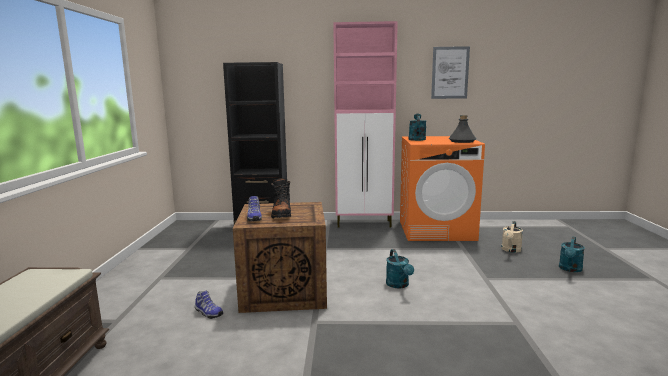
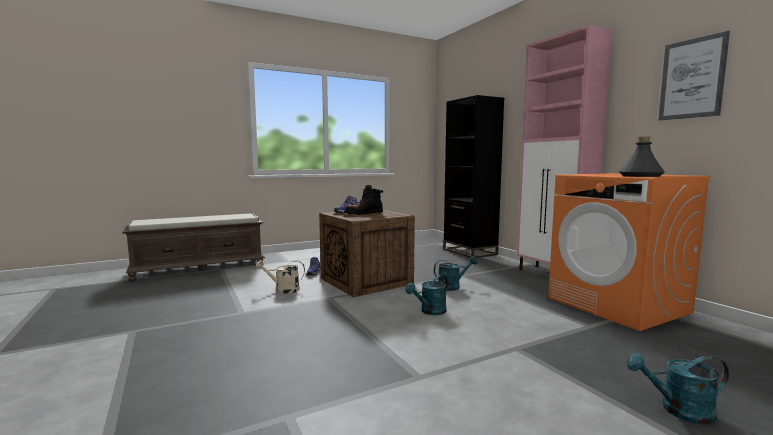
camera: 60 degrees right, 5 degrees down
turquoise watering can [408,113,426,141] -> turquoise watering can moved to [434,256,477,291]
beige watering can [501,221,523,253] -> beige watering can moved to [255,260,305,293]

